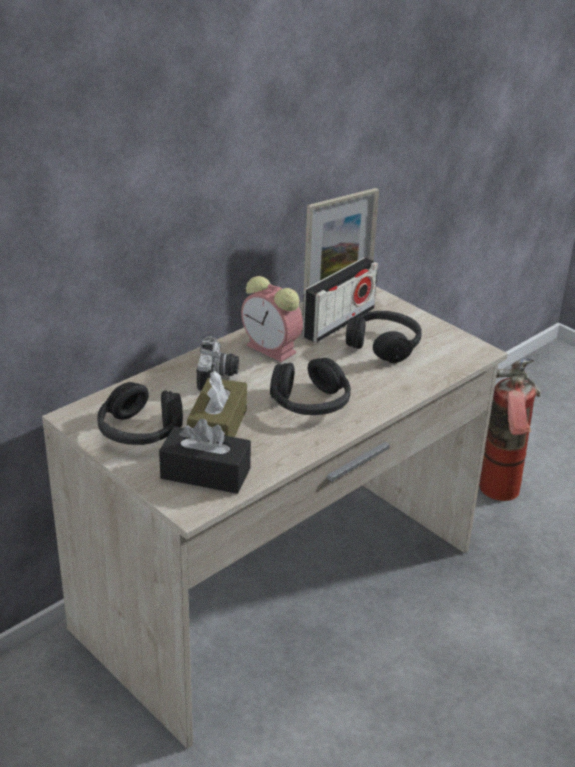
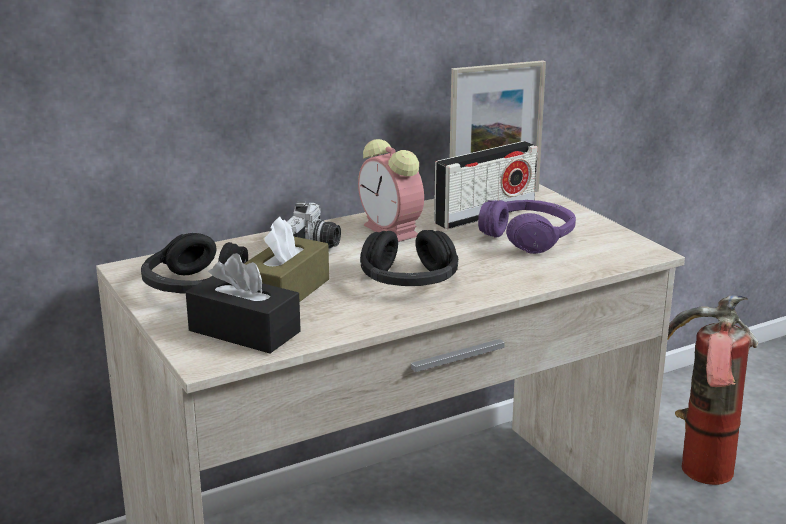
camera: 15 degrees right, 10 degrees down
black headphones [346,311,422,363] -> purple headphones [478,200,576,254]

